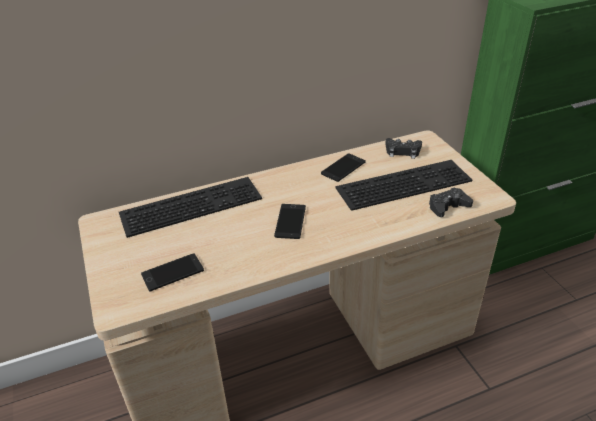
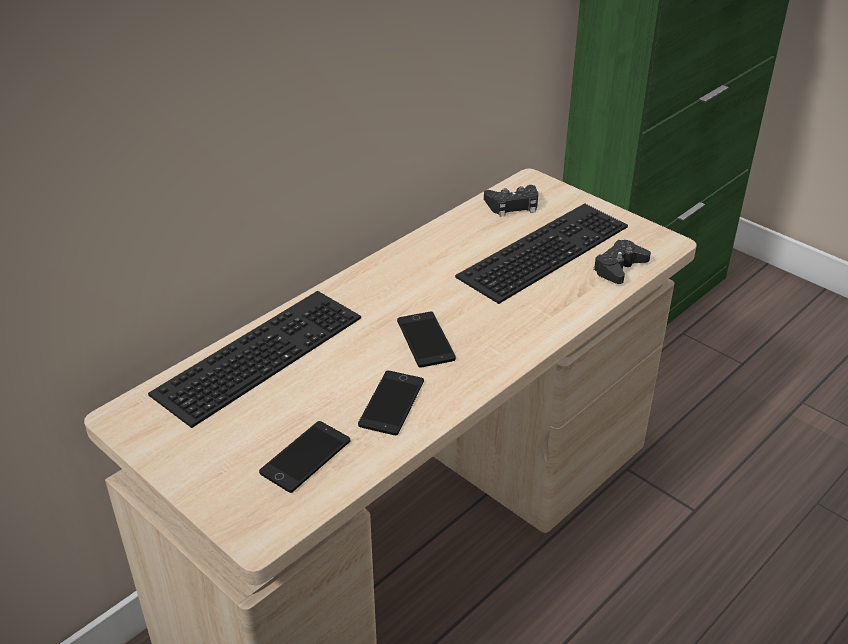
camera: 25 degrees left, 0 degrees up
phone [321,153,366,182] -> phone moved to [358,371,424,435]

